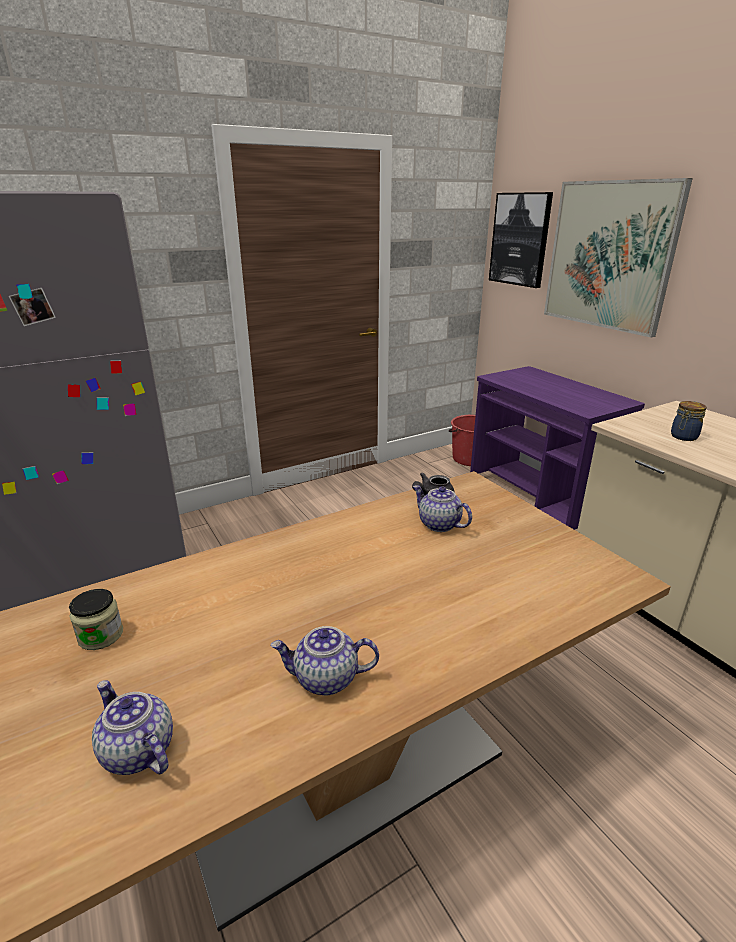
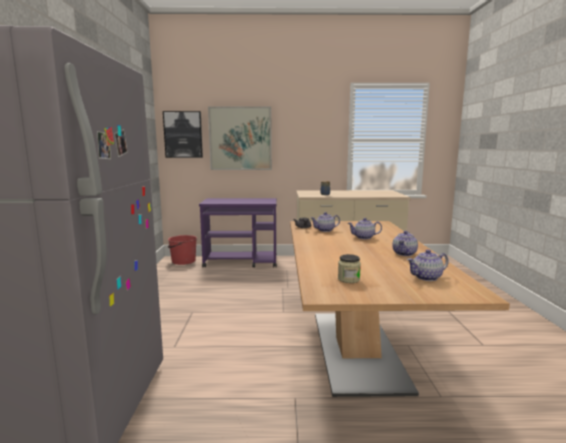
camera: 60 degrees left, 15 degrees down
none -> teapot [348,218,382,239]

